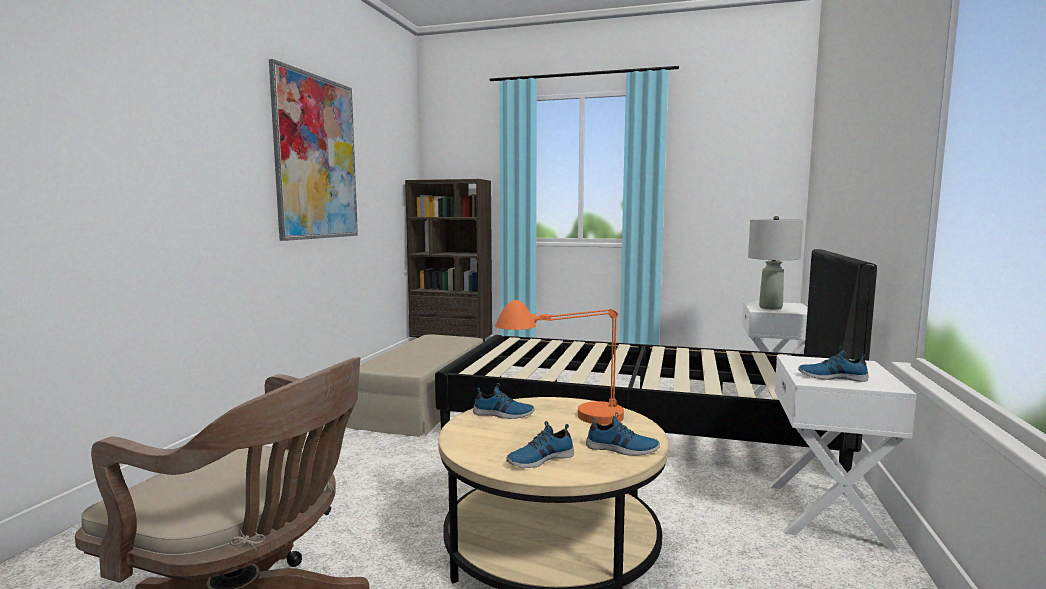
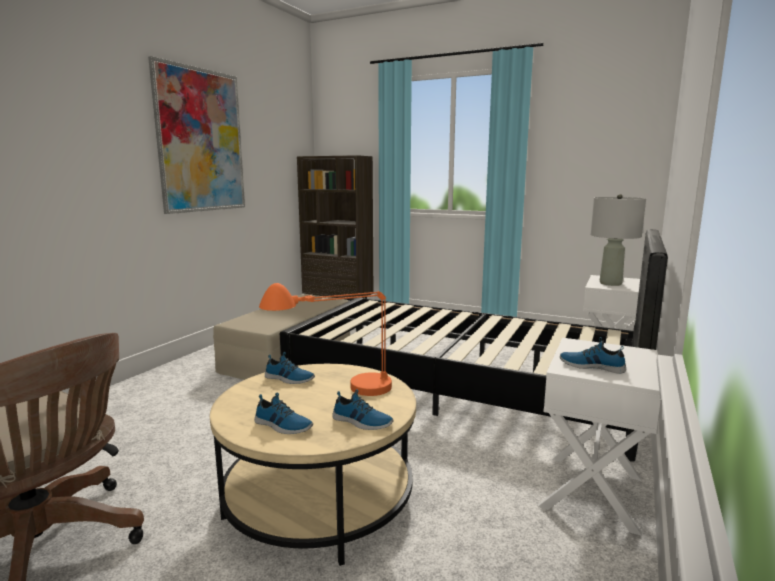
camera: 10 degrees right, 5 degrees up
shoe [506,421,574,468] -> shoe turned 135 degrees counterclockwise [255,393,313,434]

